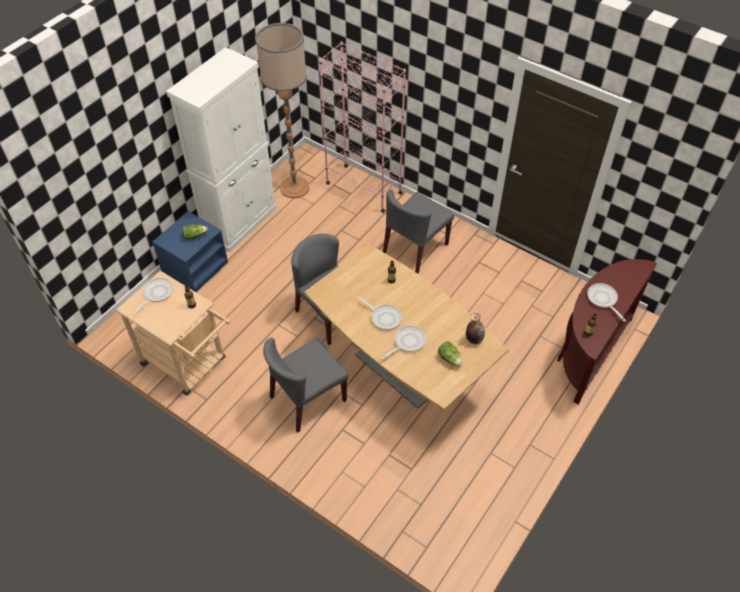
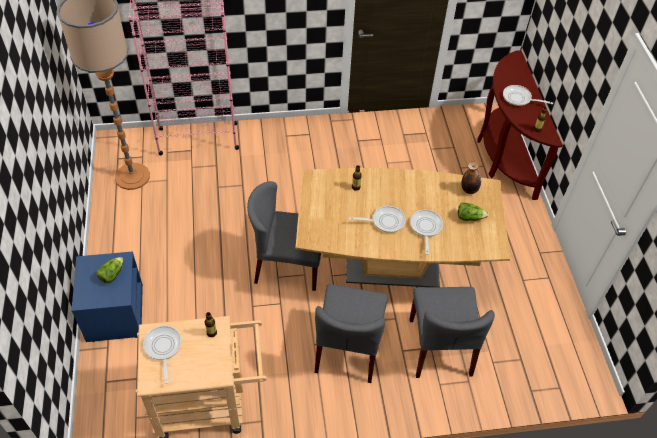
camera: 45 degrees left, 0 degrees up
white cabinet [166,47,277,253] -> none
grey chair [383,189,454,273] -> grey chair moved to [409,287,495,378]

